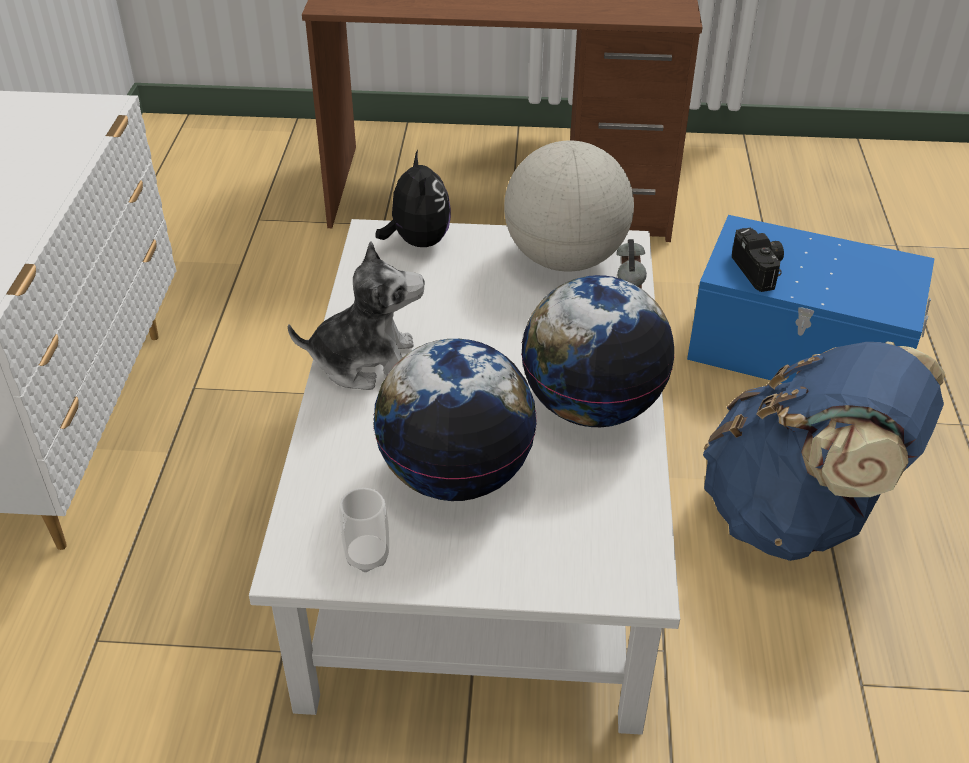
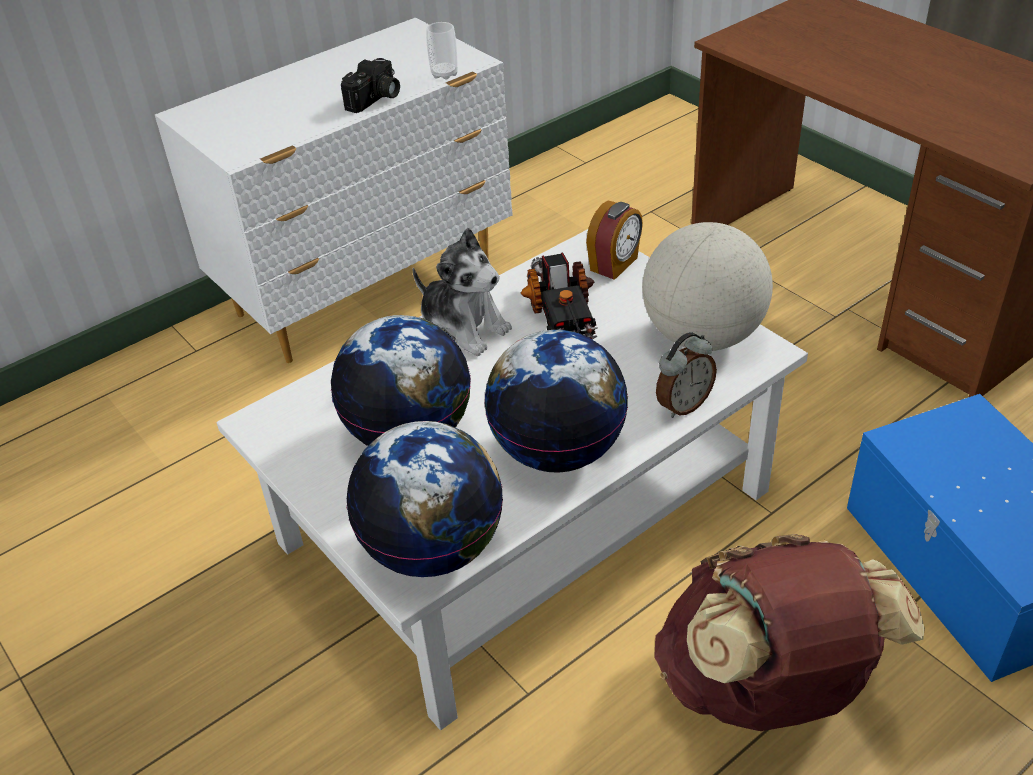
camera: 50 degrees right, 0 degrees up
cup [339,488,389,572] -> cup moved to [426,22,458,80]
plush toy [376,150,451,247] -> alarm clock [586,201,643,280]
blue backpack [703,341,945,561] -> brown backpack [654,534,925,731]
camera [732,228,784,292] -> camera moved to [341,58,400,113]
none -> globe [347,421,503,577]
none -> toy truck [521,252,598,339]

